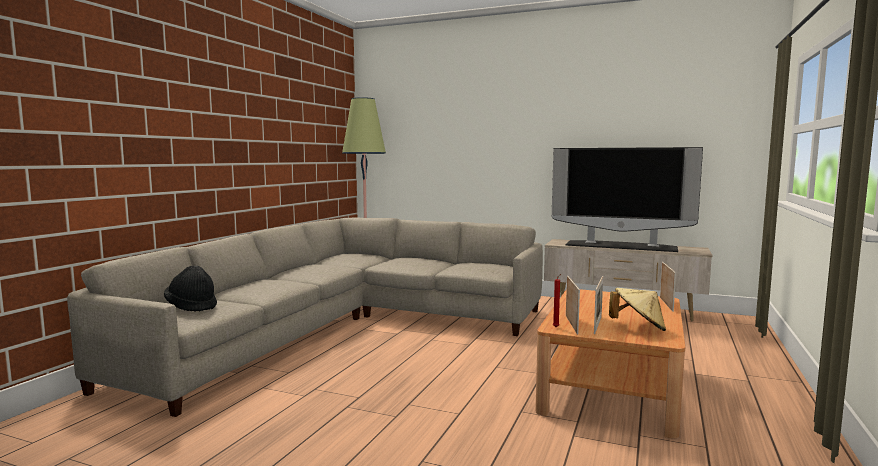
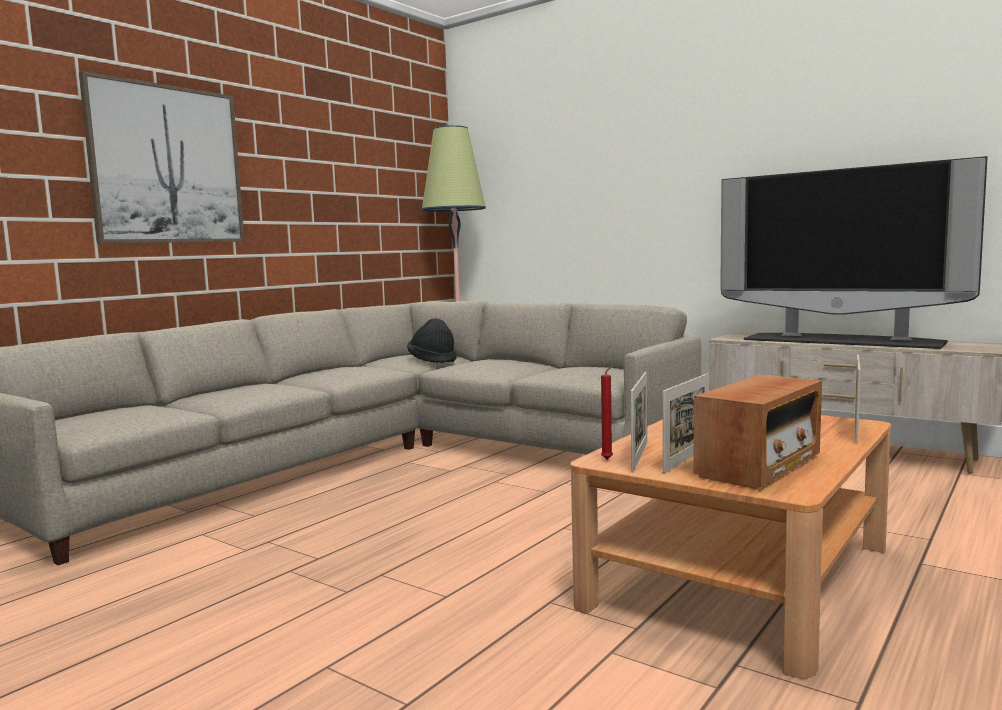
camera: 15 degrees right, 0 degrees up
black hat [164,265,217,312] -> black hat moved to [407,318,457,363]
beige hat [609,288,666,331] -> radio [693,375,822,489]
none -> picture [79,71,245,243]

